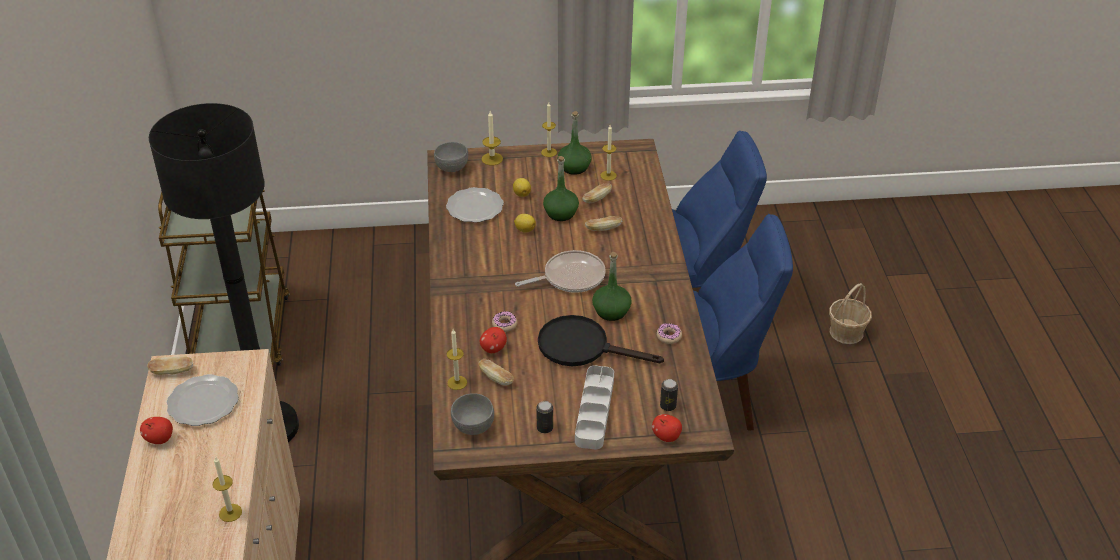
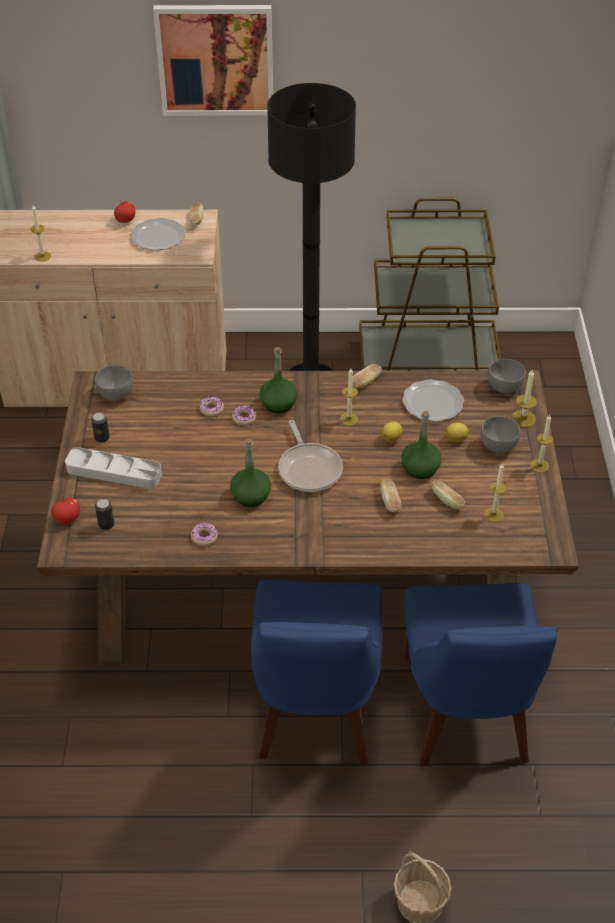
camera: 95 degrees right, 5 degrees up
candle [447,329,467,390] -> candle moved to [340,368,358,426]
bread [478,359,513,386] -> bread moved to [352,364,382,388]
apple [480,327,507,353] -> donut [199,397,224,416]
black frying pan [538,315,664,366] -> none
green bottle [558,111,592,175] -> green bottle moved to [259,347,298,413]
none -> picture [153,5,273,116]
none -> grey bowl [480,416,521,453]

